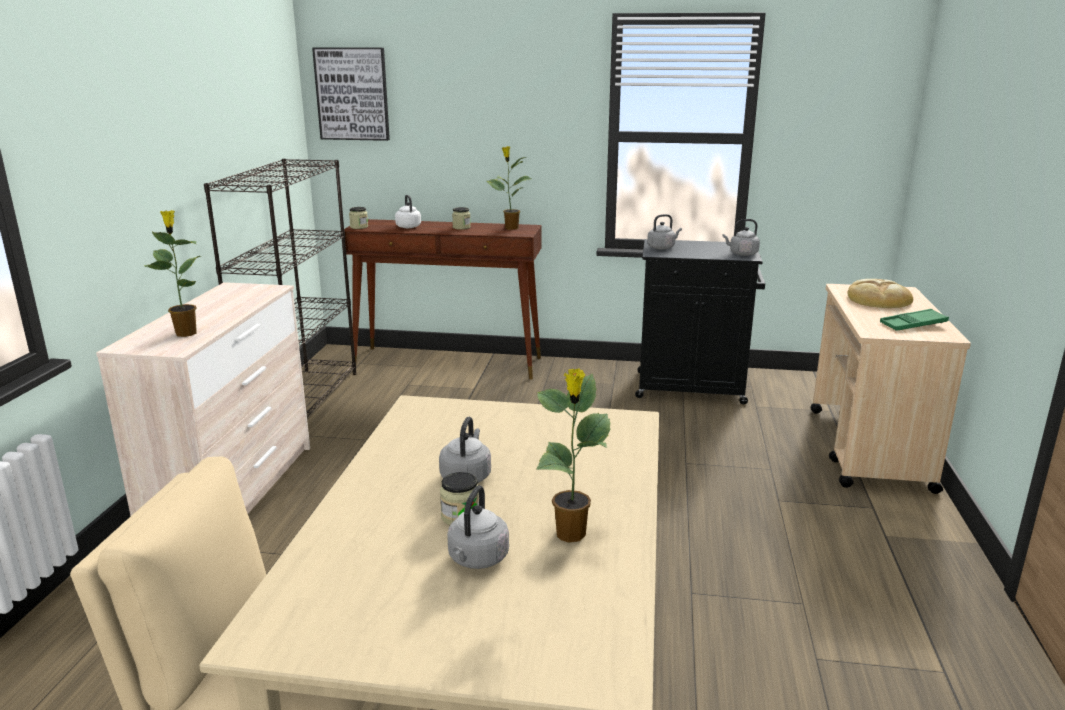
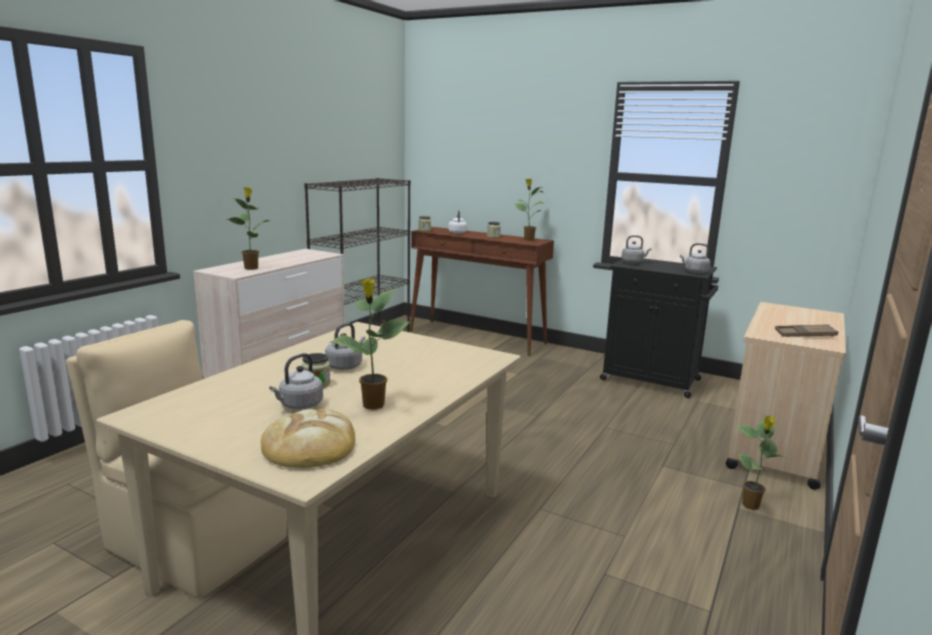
camera: 20 degrees right, 5 degrees down
picture [312,48,390,141] -> none
bread [848,279,913,308] -> bread moved to [261,409,355,468]
green tray [880,309,949,331] -> brown tray [775,324,838,337]
none -> potted plant [736,416,787,510]

